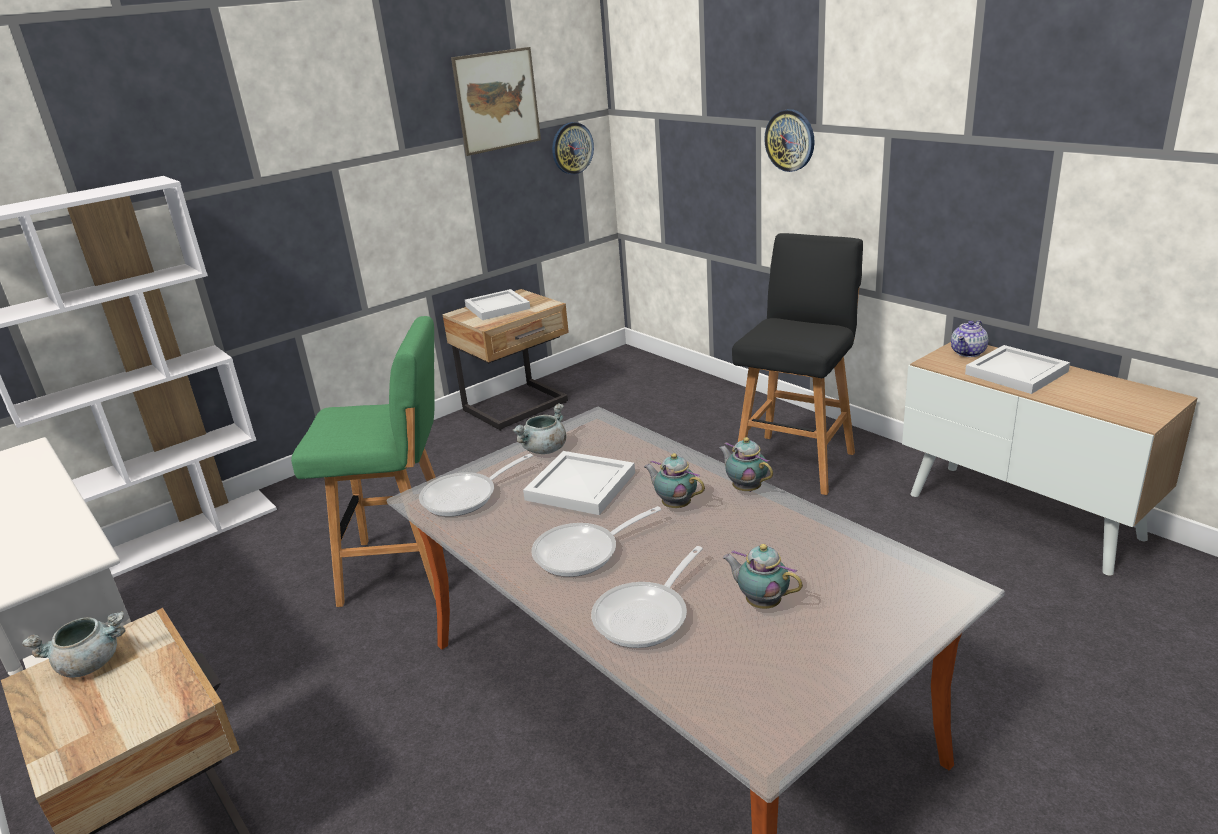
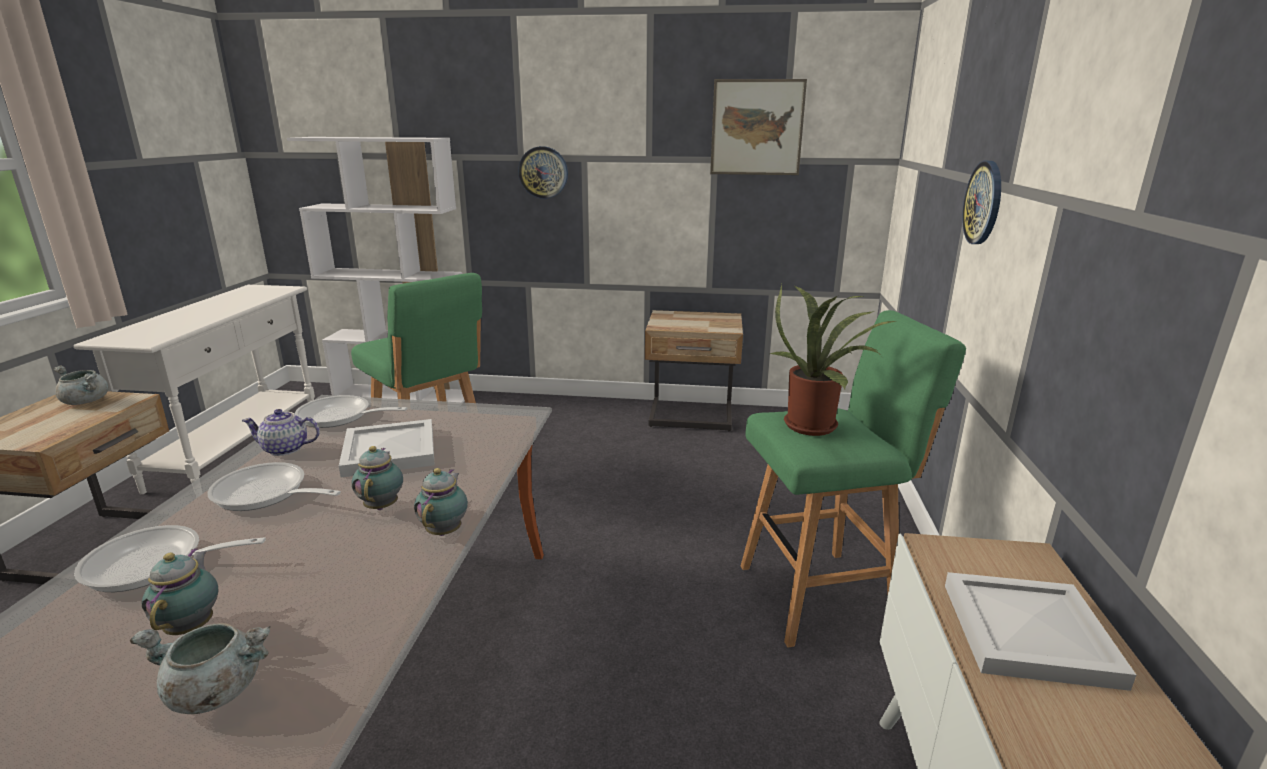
camera: 45 degrees right, 5 degrees down
white tray [465,289,530,320] -> none
grey cooking pot [513,403,566,454] -> grey cooking pot moved to [130,623,270,714]
wall clock [552,122,594,174] -> wall clock moved to [518,146,568,199]
black stool [732,233,863,495] -> green stool [741,310,966,647]
teapot [951,320,988,357] -> teapot moved to [242,409,320,456]
none -> potted plant [770,283,898,436]

